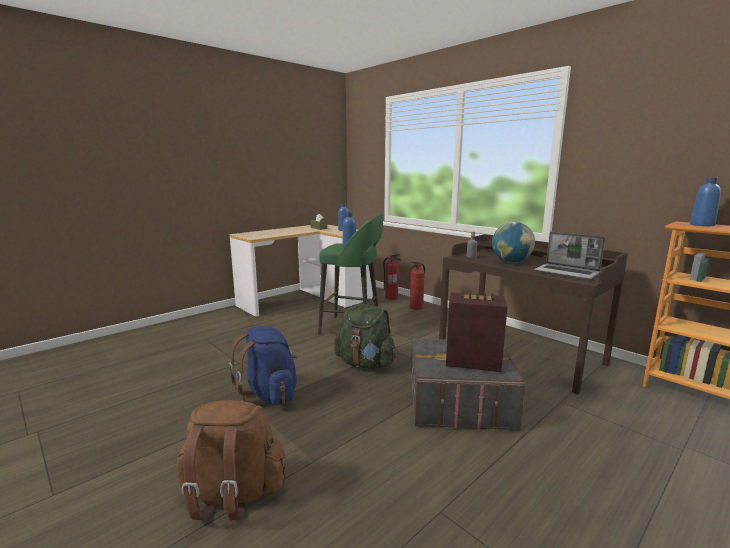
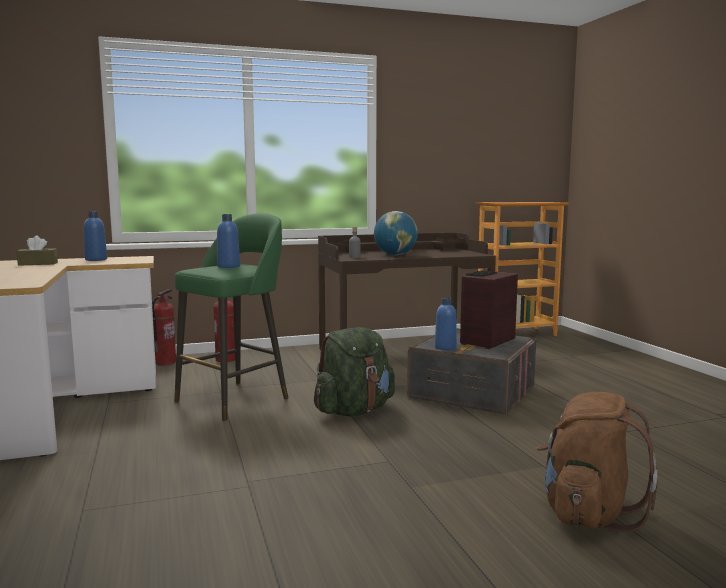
camera: 65 degrees left, 5 degrees down
blue backpack [229,326,297,405] -> none
laptop [534,232,605,280] -> none
blue bottle [690,177,721,226] -> blue bottle moved to [435,297,457,350]

